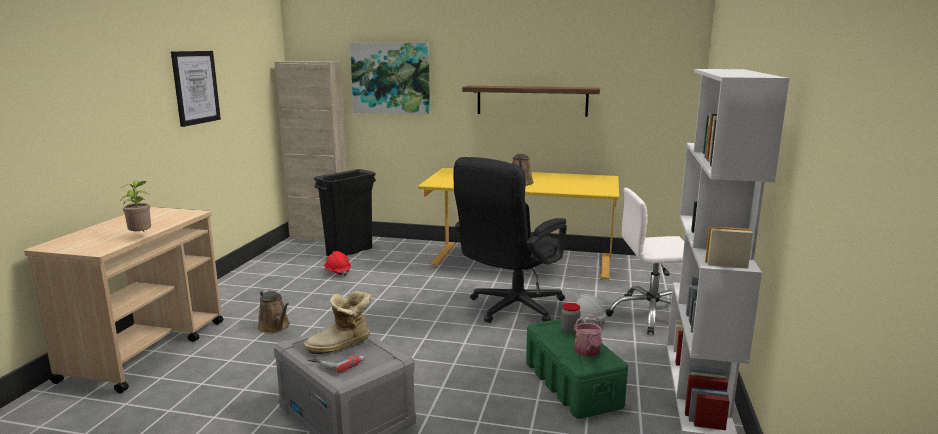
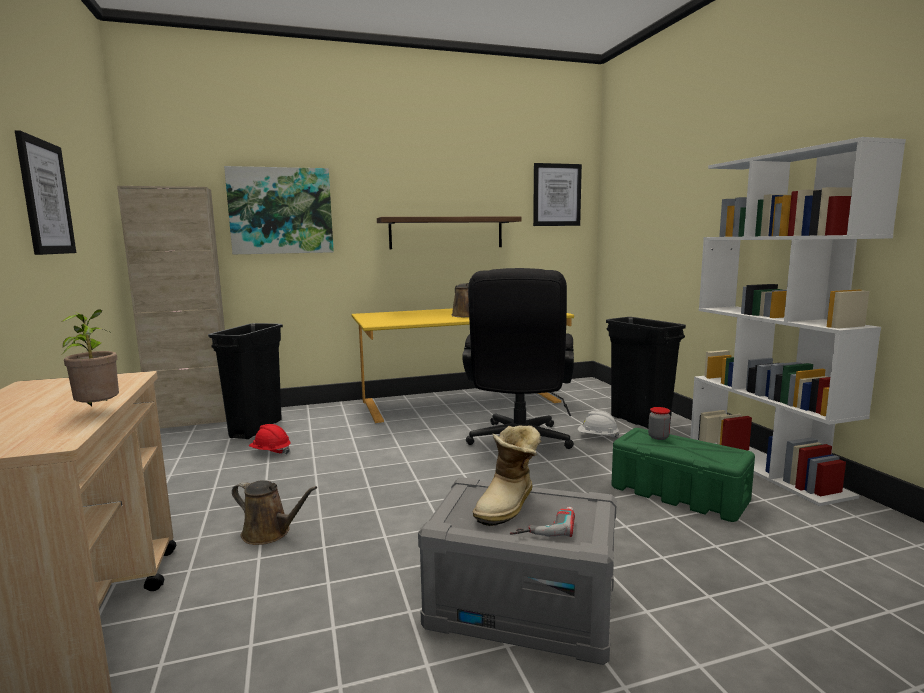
camera: 30 degrees left, 5 degrees down
watering can [574,315,603,357] -> none
white office chair [605,188,684,335] -> black trash can [606,317,686,429]
none -> picture [533,163,582,226]

